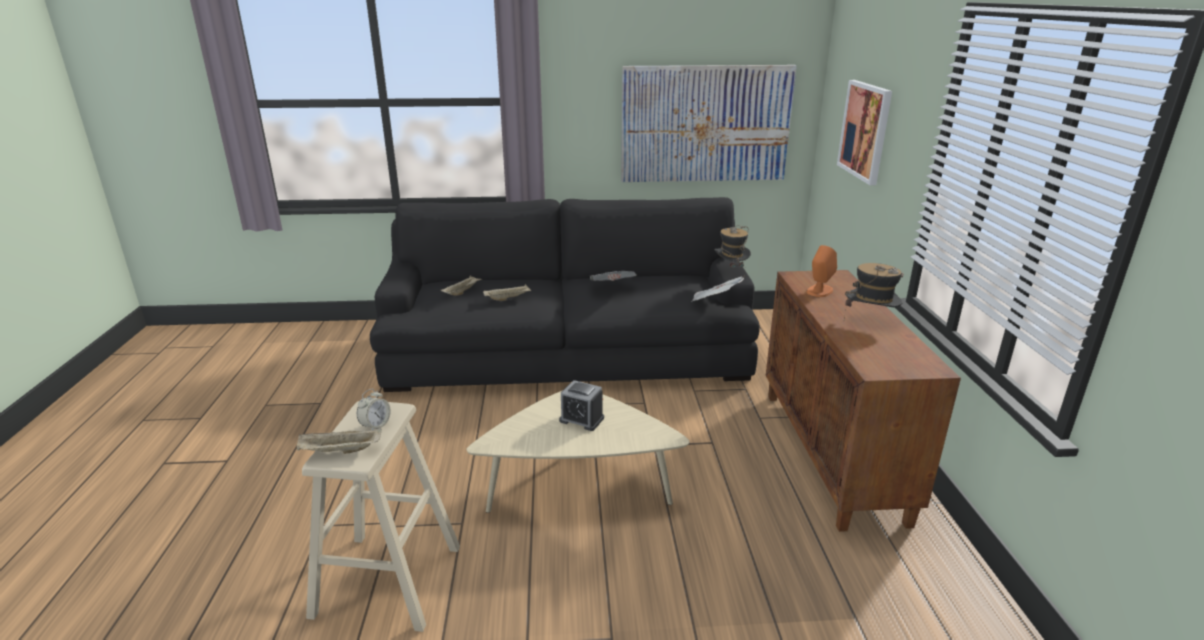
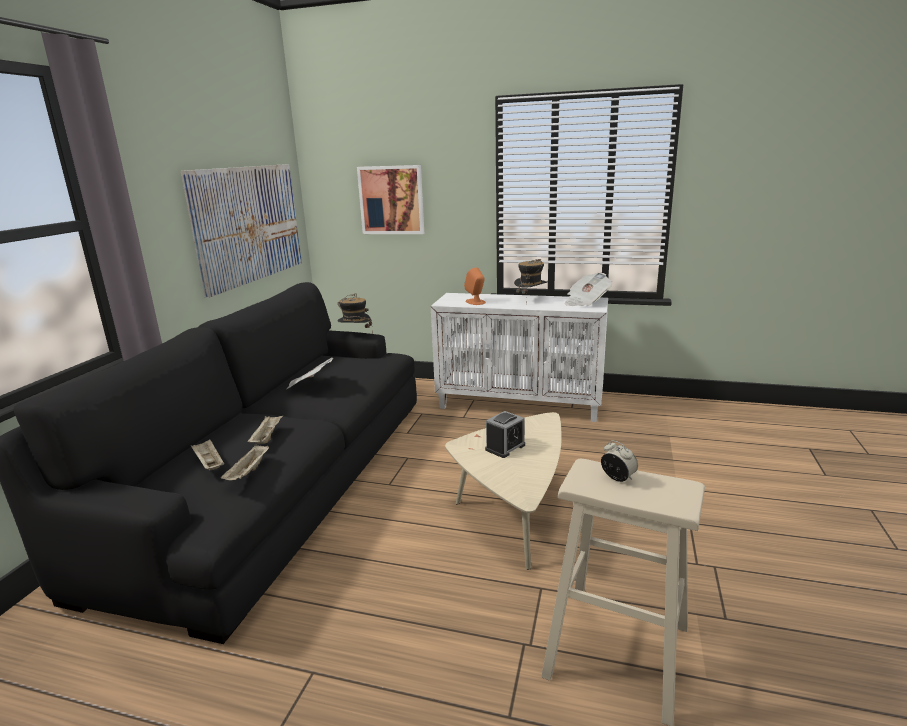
camera: 70 degrees left, 5 degrees down
beige tray [297,428,382,454] -> beige tray moved to [221,444,269,480]
newspaper [691,276,744,302] -> newspaper moved to [565,273,612,306]
brown cabinet [766,270,961,532] -> white cabinet [431,293,608,422]

